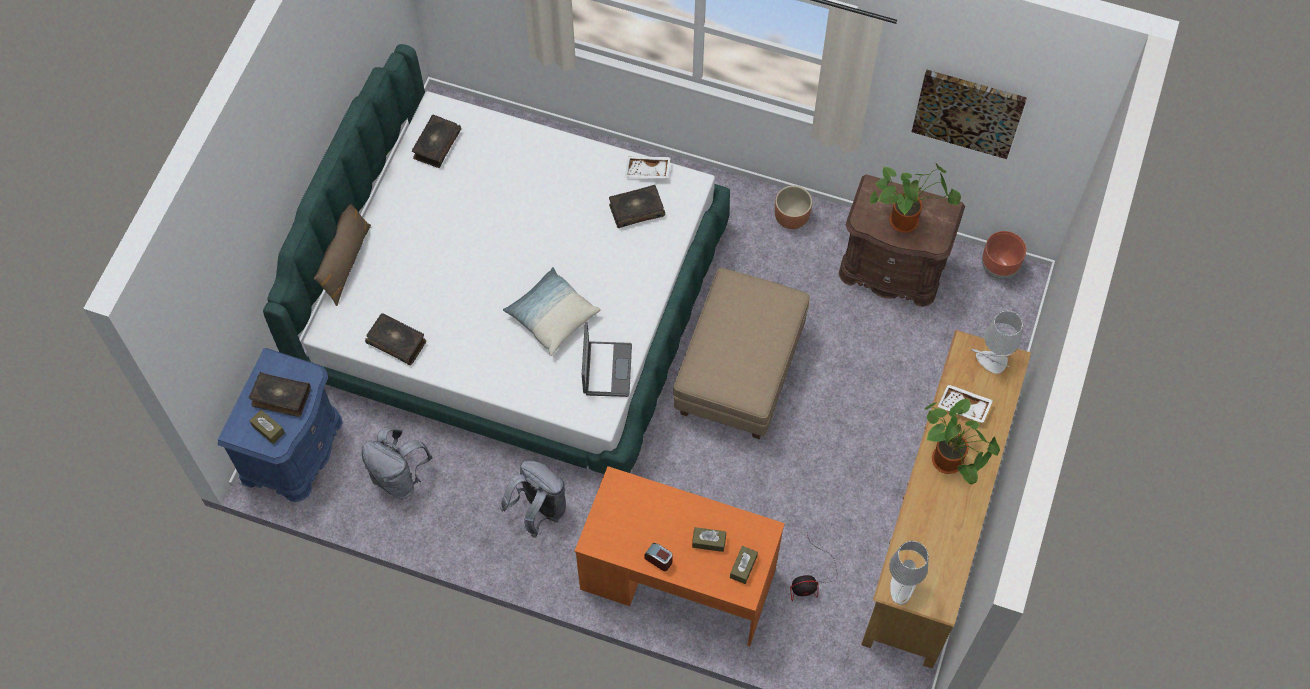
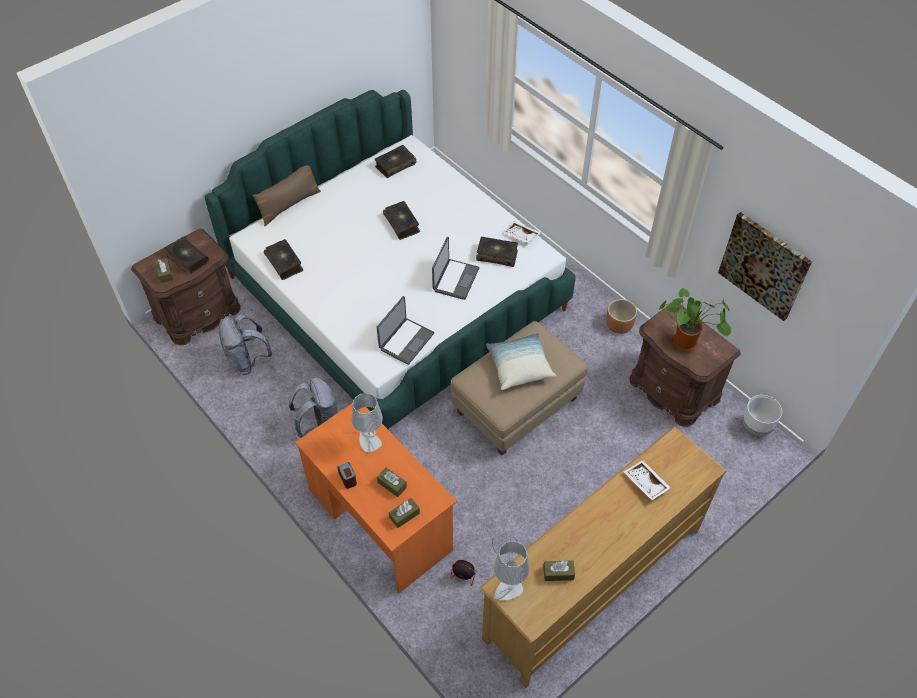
camera: 30 degrees right, 10 degrees down
blue nightstand [218,348,343,502] -> brown nightstand [131,228,241,345]
pillow [503,267,601,356] -> pillow moved to [486,333,556,390]
potted plant [924,399,1000,485] -> none
grey table lamp [972,311,1023,374] -> grey table lamp moved to [352,393,383,452]
brown planter [982,231,1026,280] -> white planter [743,395,782,436]
none -> book [383,201,420,240]
none -> laptop [432,237,479,300]
none -> brown tissue box [543,560,575,581]

